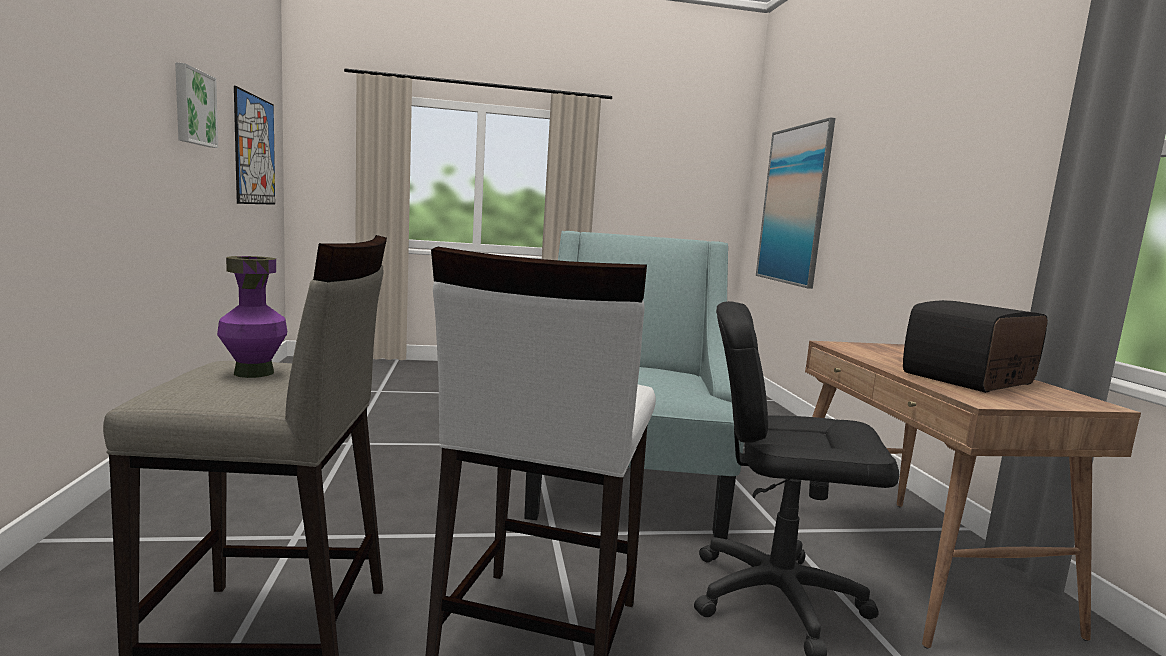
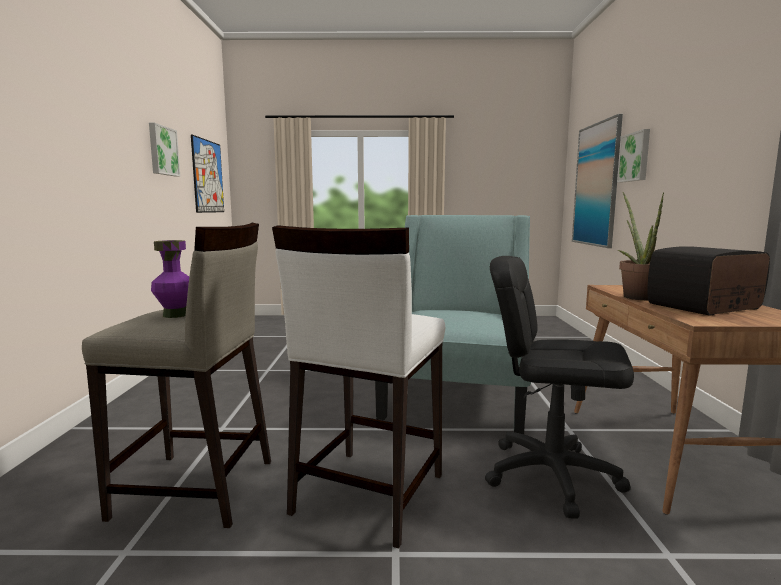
camera: 10 degrees right, 0 degrees up
none -> picture [617,129,650,182]
none -> potted plant [618,192,664,300]

